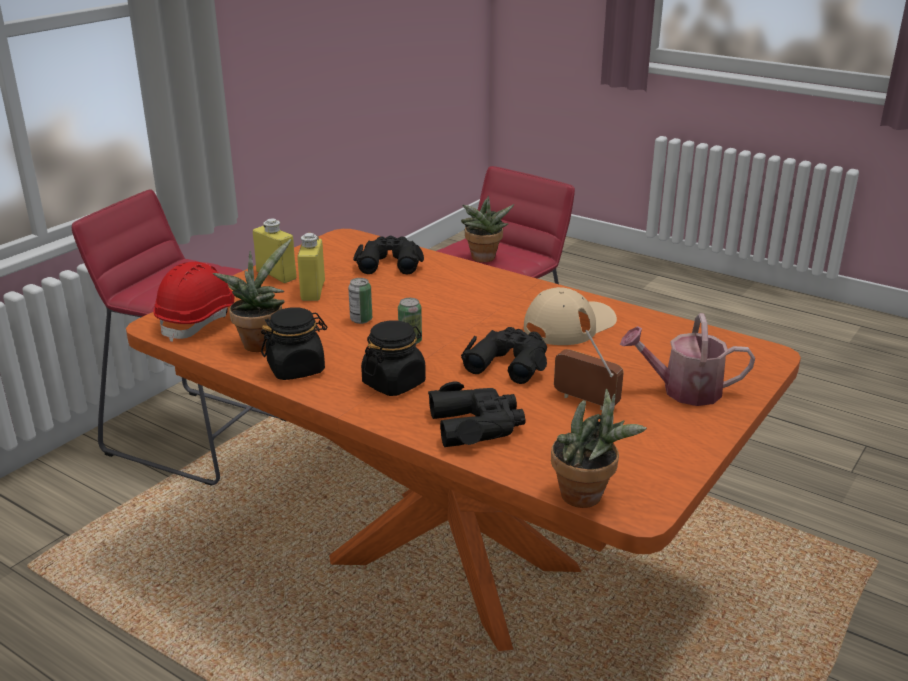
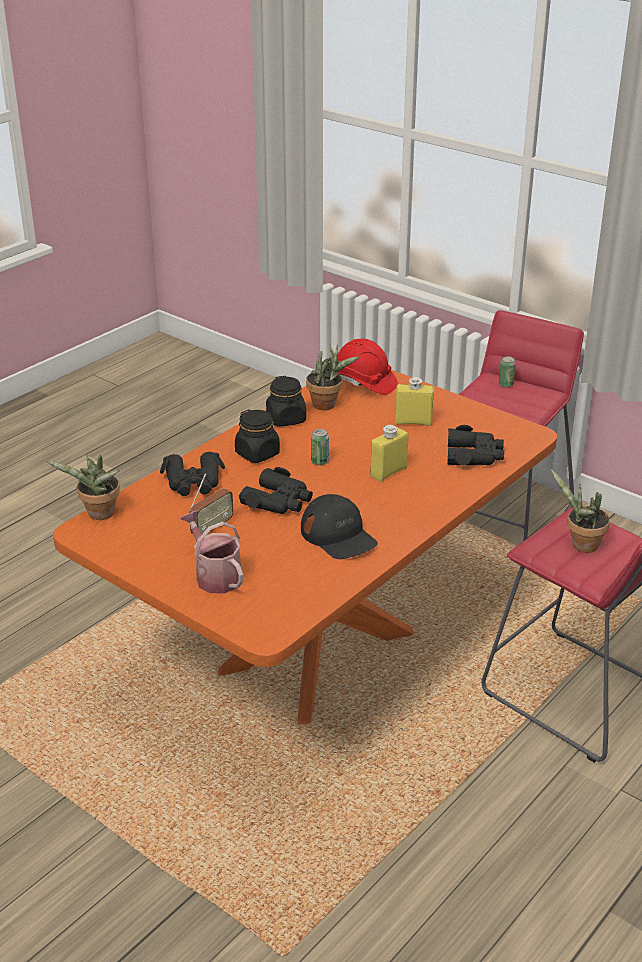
camera: 95 degrees right, 5 degrees up
yellow bottle [253,218,297,283] -> yellow bottle moved to [370,425,409,482]
can [348,278,372,324] -> can moved to [499,356,516,388]
beige cap [524,287,617,345] -> black cap [301,494,378,559]
watering can [620,313,755,406] -> watering can turned 45 degrees counterclockwise [180,511,243,593]

